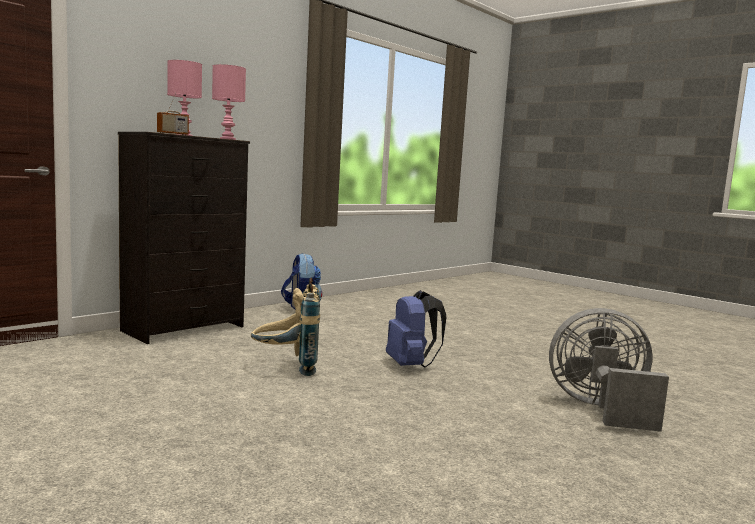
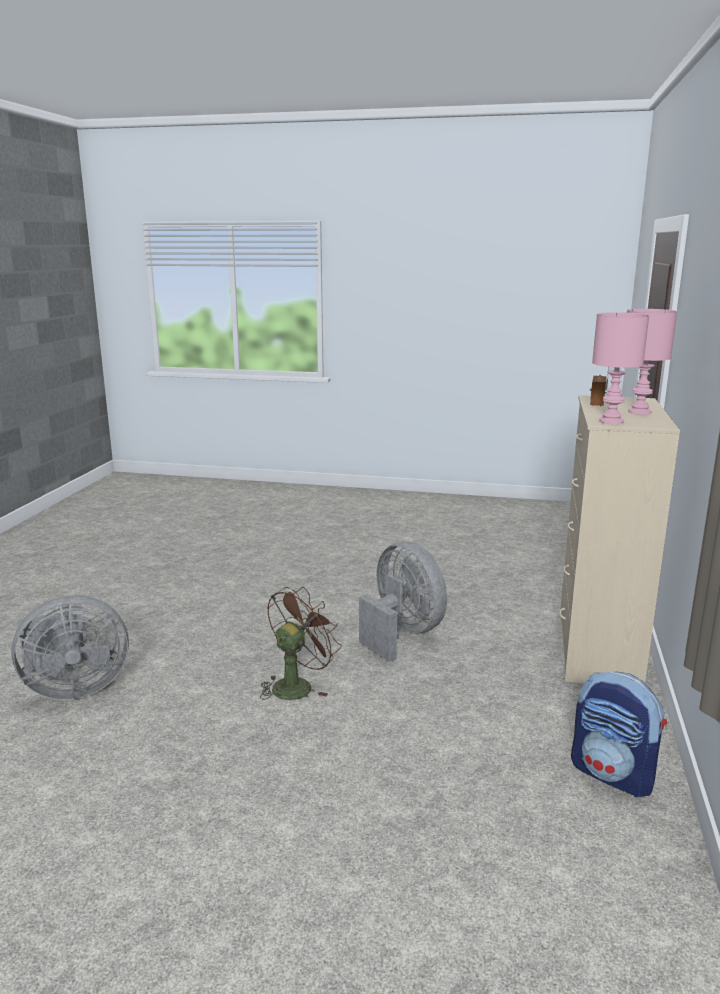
camera: 150 degrees right, 10 degrees up
black dresser [118,132,250,344] -> beige dresser [560,395,680,684]
beige backpack [251,278,320,376] -> grey fan [359,541,447,662]
blue backpack [386,290,446,368] -> brown fan [260,587,342,700]

